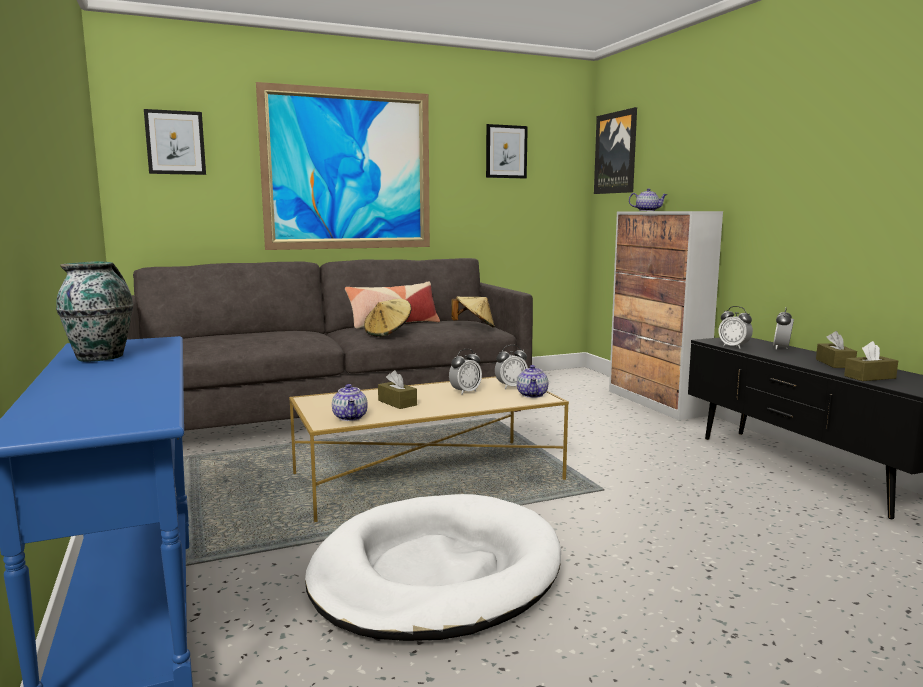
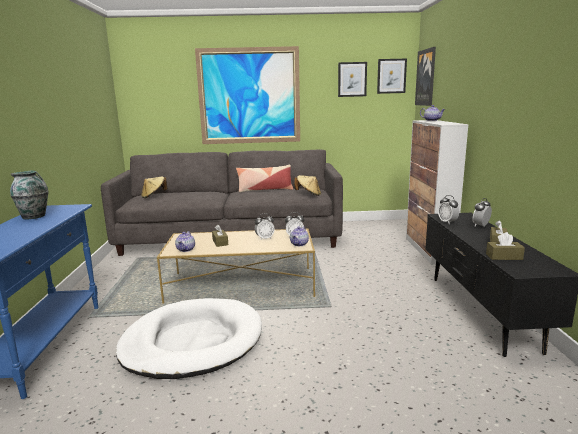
camera: 20 degrees right, 5 degrees up
picture [144,109,206,175] -> picture moved to [377,59,407,94]
beige hat [364,299,411,337] -> beige hat moved to [141,177,167,198]

